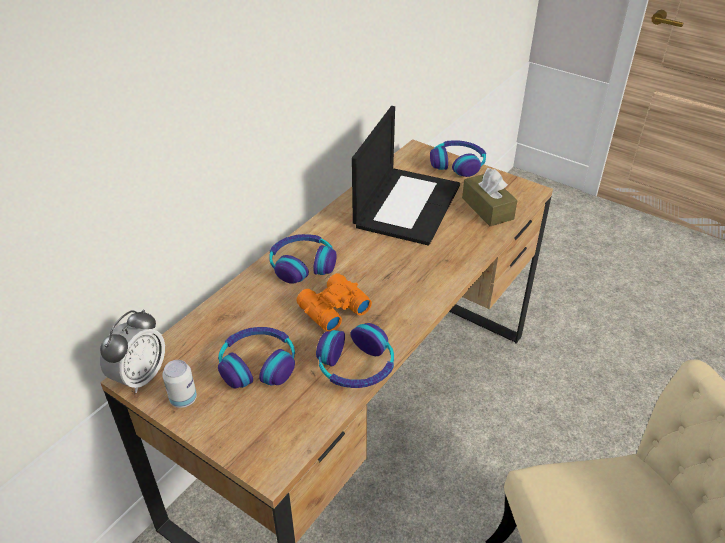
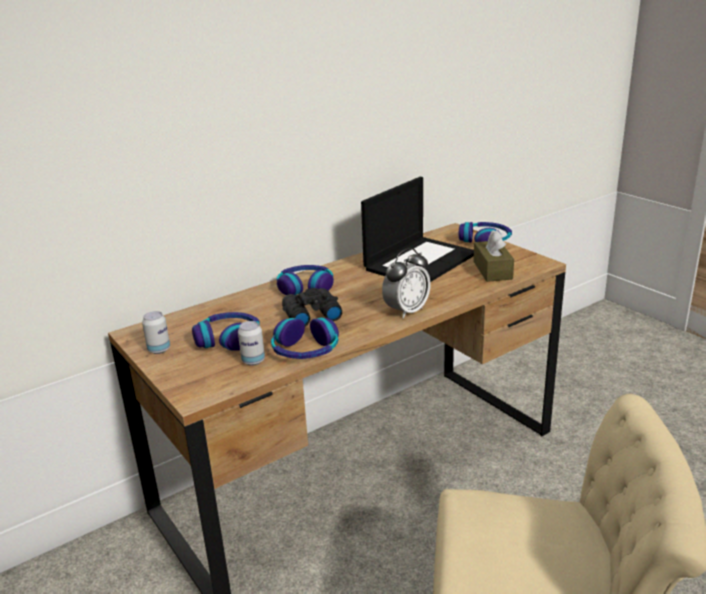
camera: 20 degrees right, 15 degrees down
alarm clock [100,309,165,393] -> alarm clock moved to [382,248,431,319]
orange binoculars [297,273,372,331] -> black binoculars [282,288,342,326]
none -> can [238,321,265,366]

